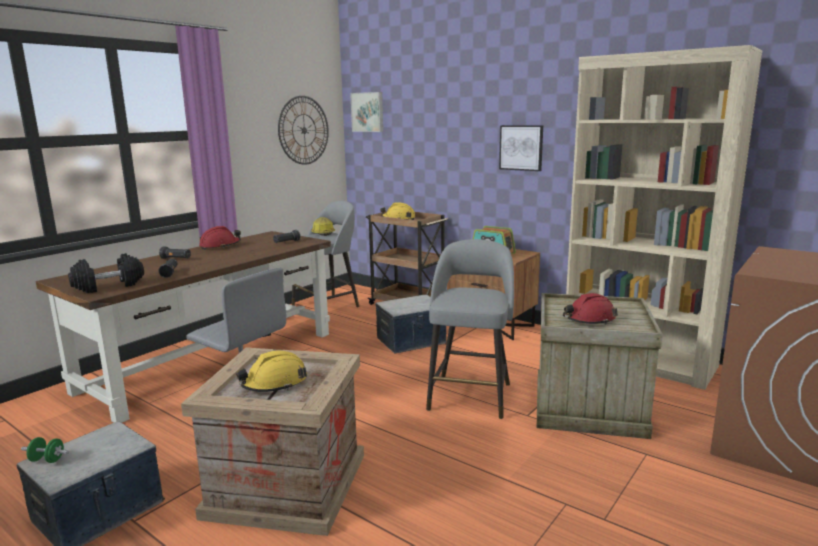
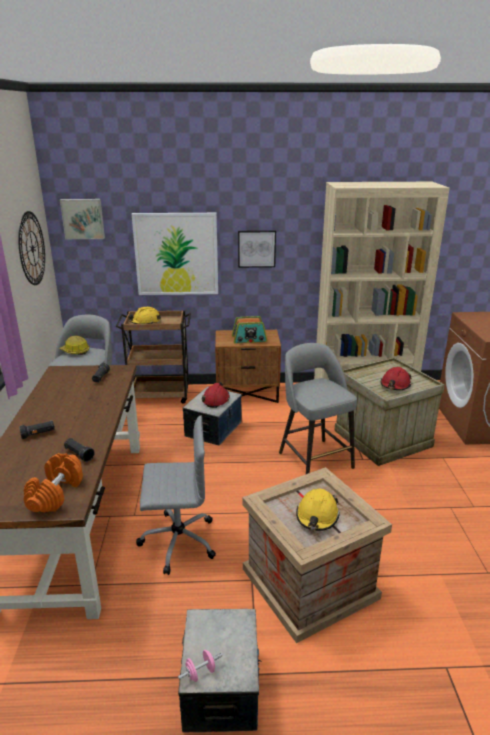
camera: 40 degrees left, 10 degrees up
green dumbbell [21,437,69,463] -> pink dumbbell [178,650,222,682]
black dumbbell [68,253,144,293] -> orange dumbbell [24,453,83,512]
red hard hat [199,226,241,250] -> red hard hat moved to [202,382,230,408]
none -> picture [132,213,218,295]

